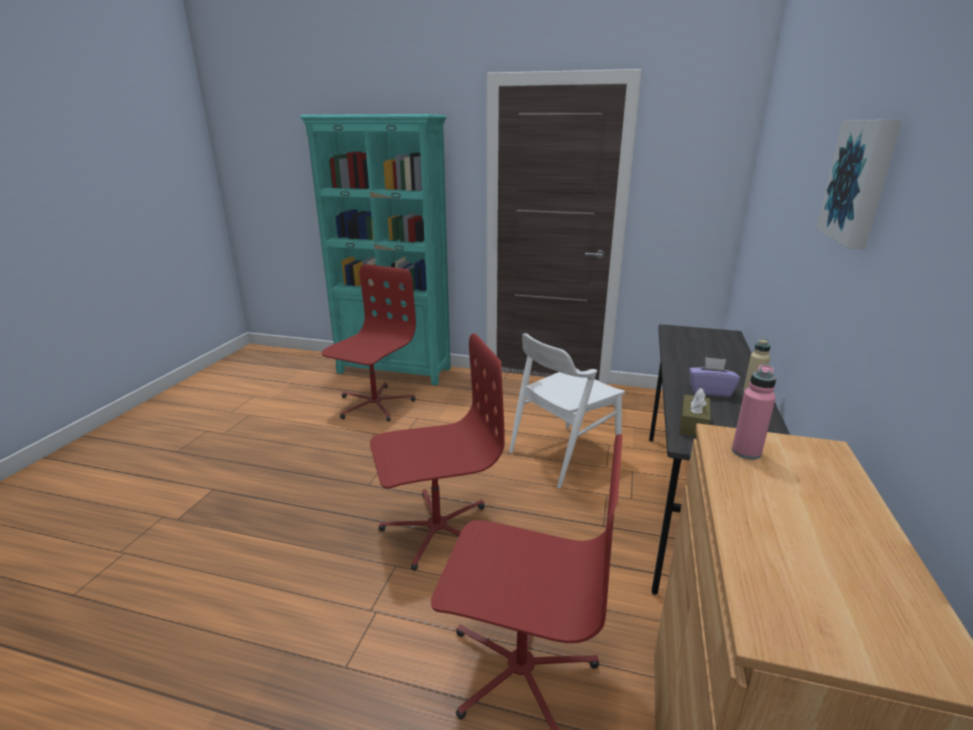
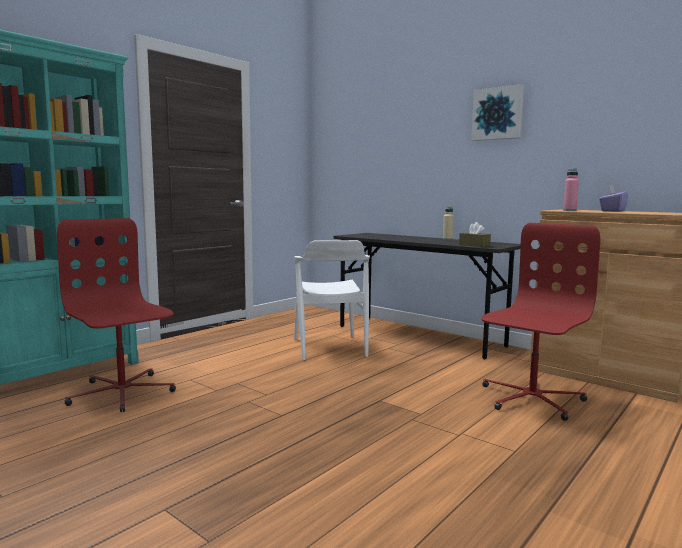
camera: 65 degrees left, 15 degrees down
red office chair [370,333,505,571] -> none
purple tissue box [689,357,740,397] -> purple tissue box moved to [599,186,628,212]

